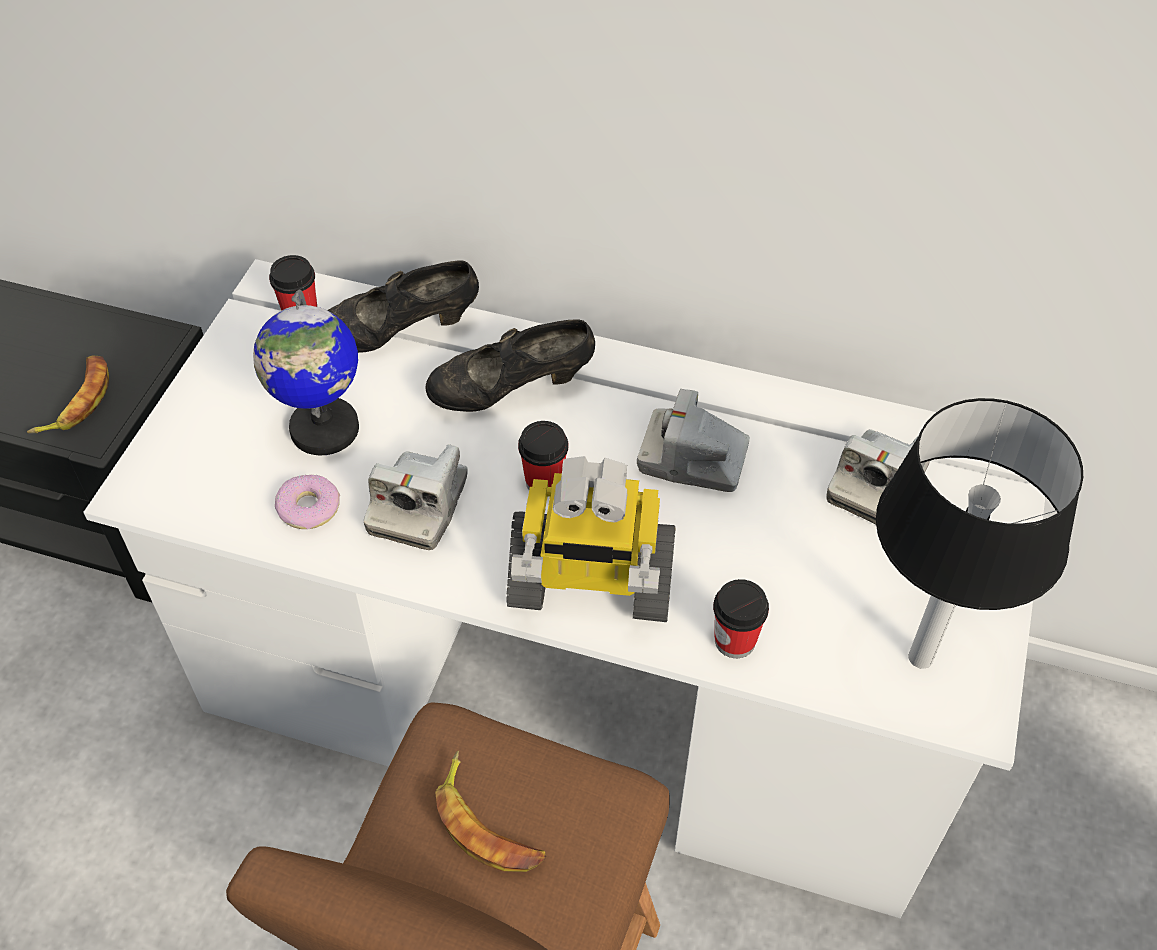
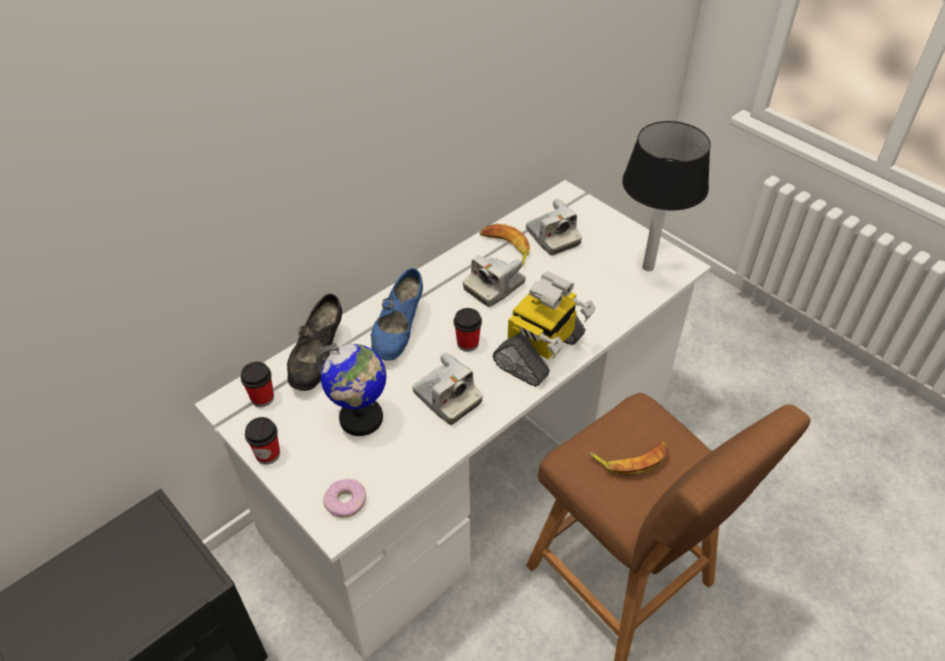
camera: 60 degrees left, 5 degrees down
banana [27,356,109,433] -> banana moved to [479,224,530,266]
donut [275,475,340,529] -> donut moved to [323,479,366,518]
black shoe [425,319,595,412] -> blue shoe [371,268,423,361]
cup [713,579,769,658] -> cup moved to [245,417,280,465]

